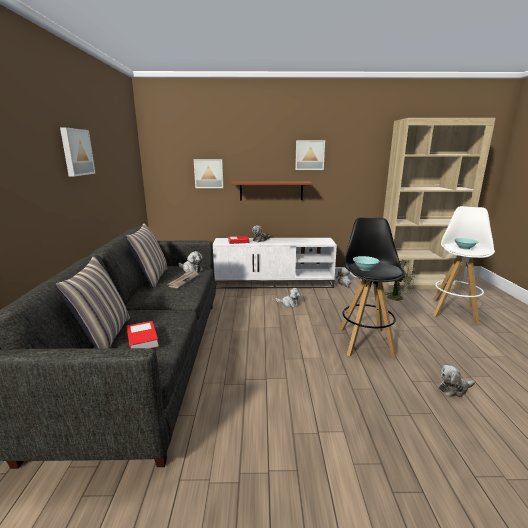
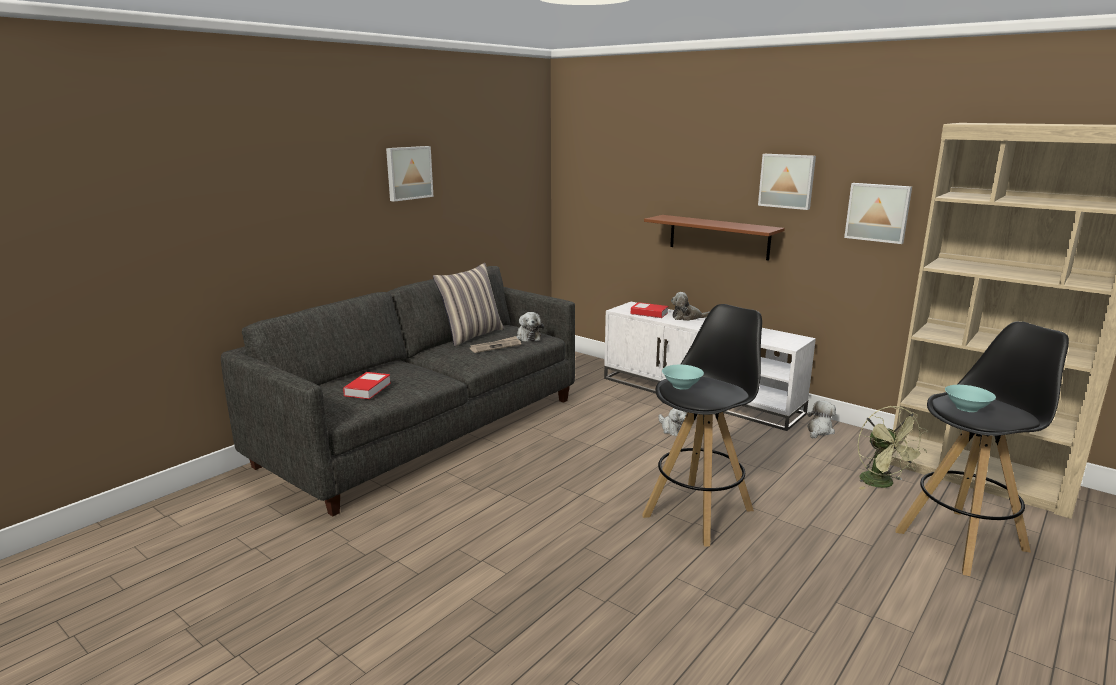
camera: 40 degrees right, 0 degrees up
pillow [55,256,130,348] -> none
picture [194,159,223,188] -> picture moved to [844,183,912,244]
white stool [433,206,495,324] -> black stool [895,321,1069,576]
plush toy [439,365,475,397] -> none

